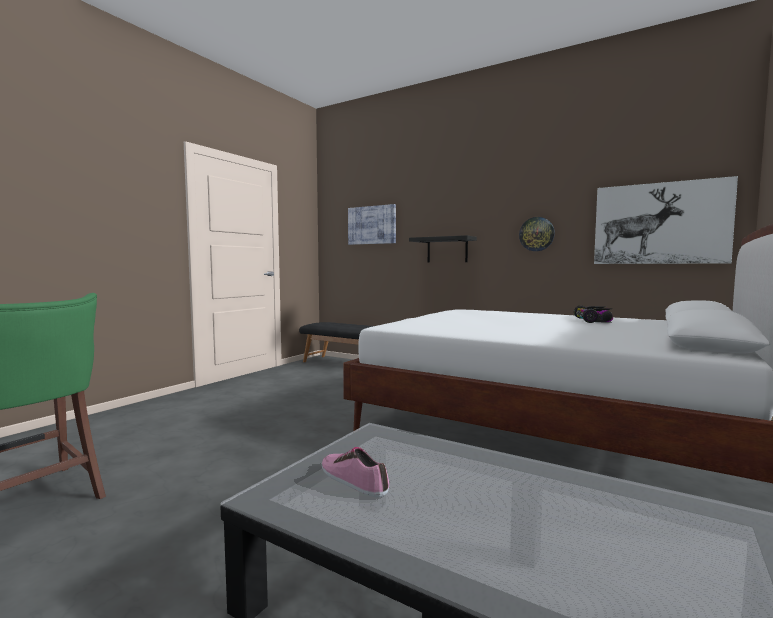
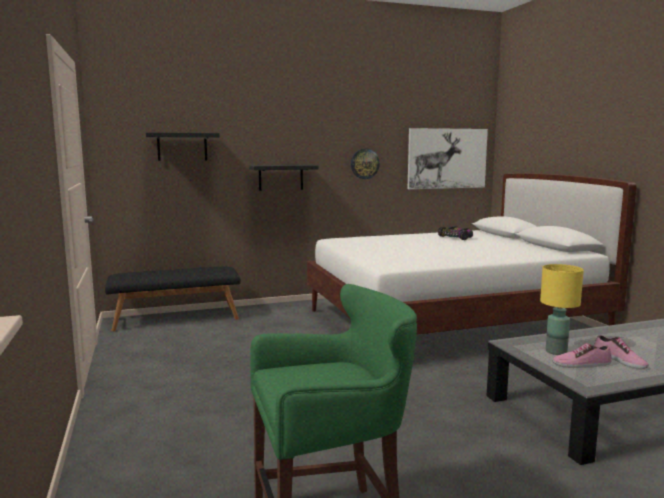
camera: 50 degrees left, 5 degrees up
picture [348,204,396,245] -> black shelf [146,132,220,161]
none -> yellow table lamp [540,264,584,355]
none -> shoe [594,335,649,369]

